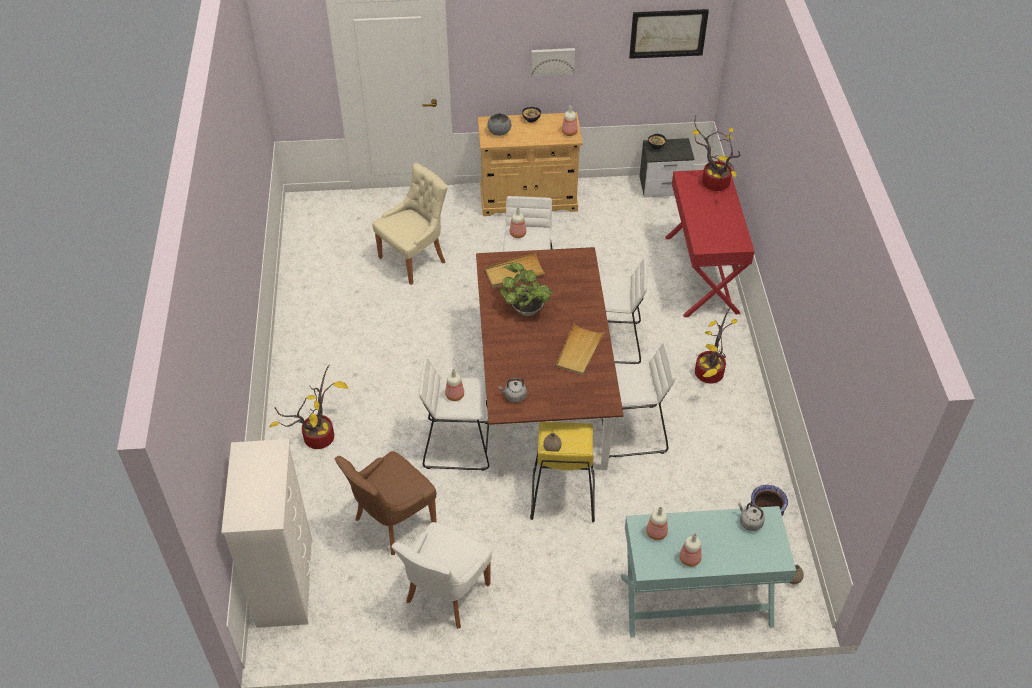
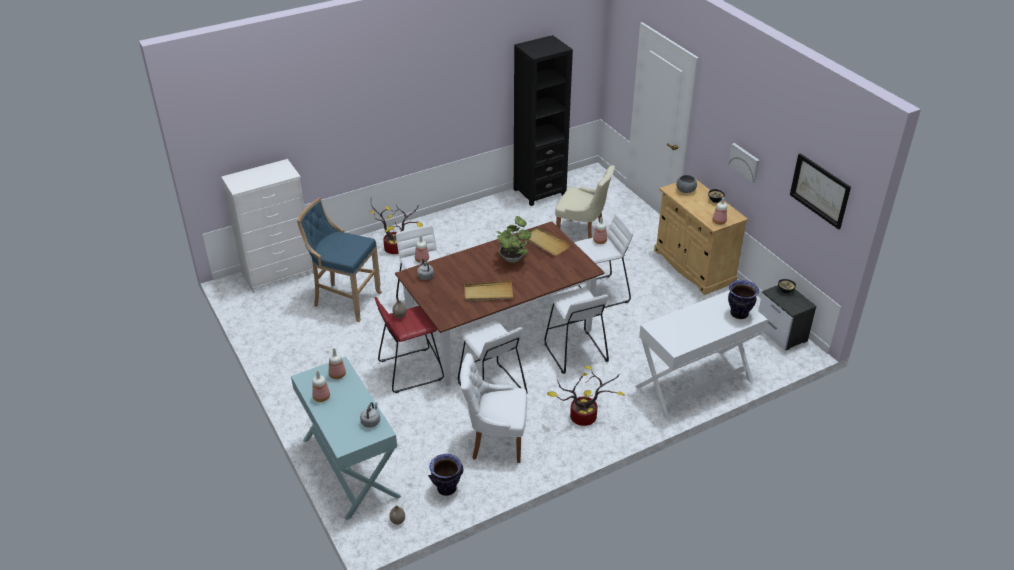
camera: 65 degrees right, 10 degrees down
brown chair [334,451,437,555] -> blue stool [297,198,382,322]
white chair [391,522,492,629] -> white chair moved to [460,353,527,463]
yellow stool [530,422,595,522] -> red stool [375,297,444,393]
red console table [665,170,755,317] -> white console table [635,290,768,420]
potted plant [692,116,740,191] -> vase [728,280,759,319]
none -> black bookcase [514,35,573,206]

